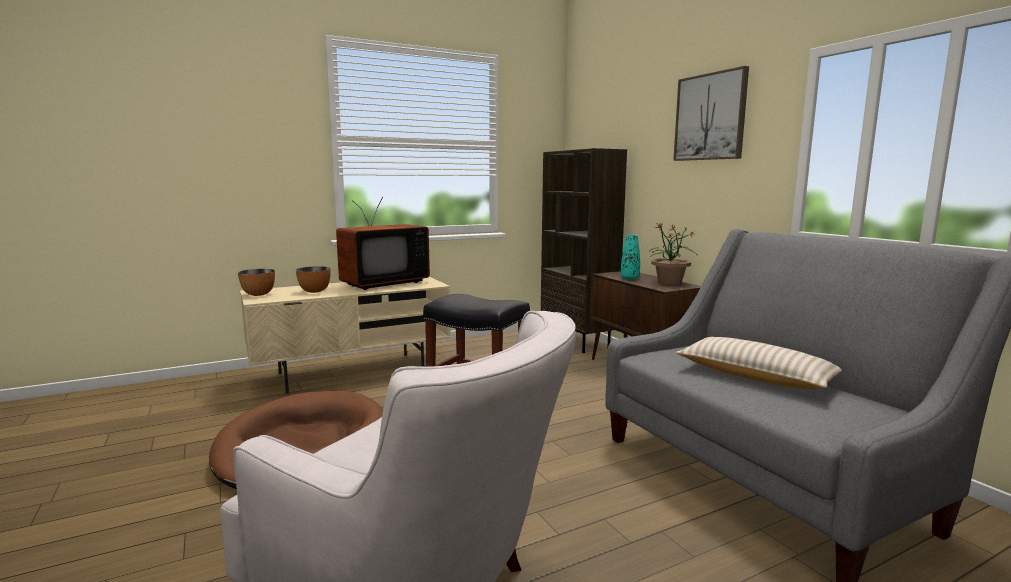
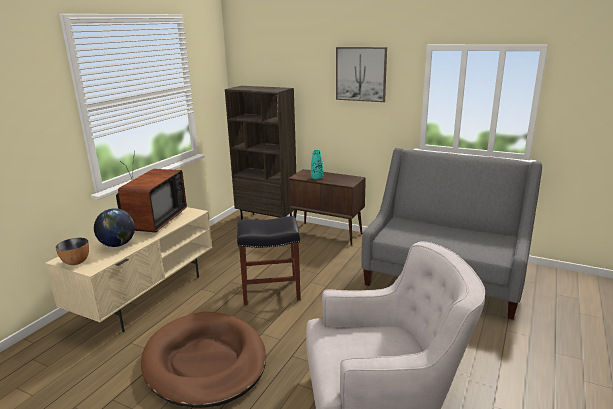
camera: 35 degrees left, 10 degrees up
bowl [296,266,331,293] -> globe [94,208,135,247]
potted plant [649,224,696,285] -> none
beige pillow [676,337,842,390] -> none

